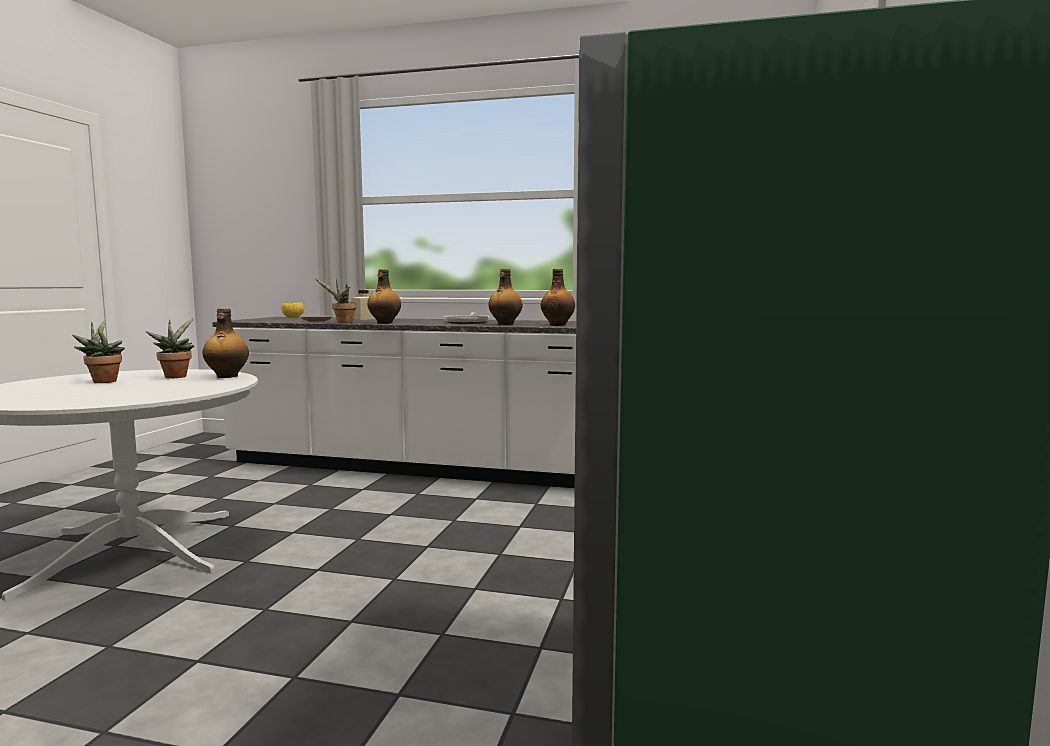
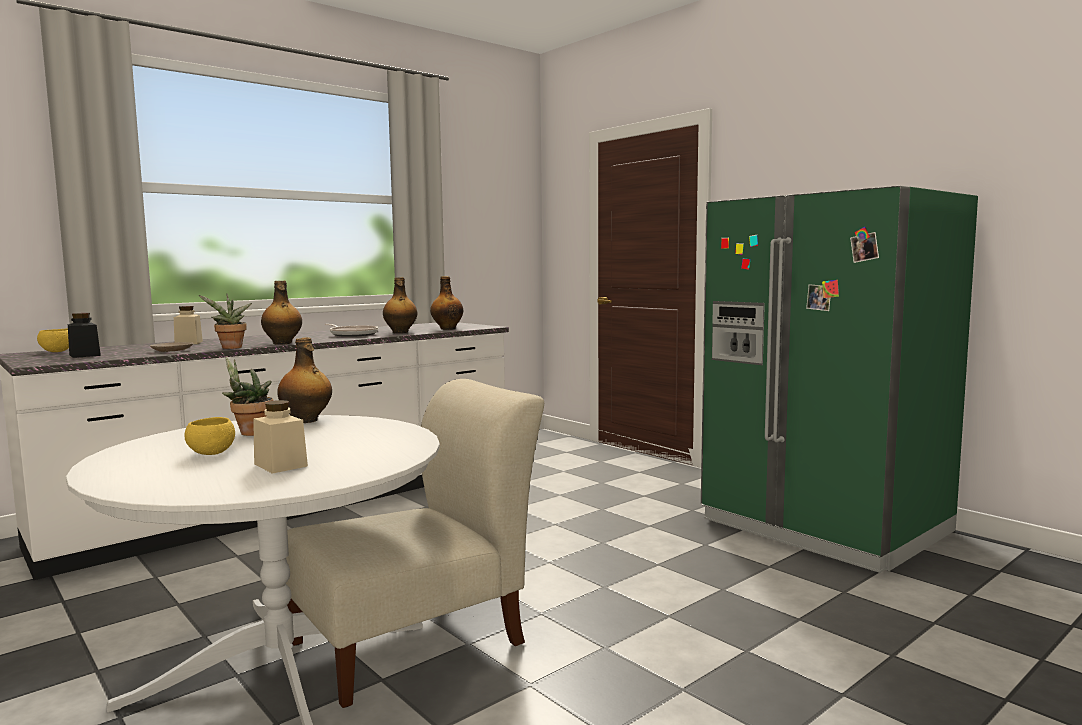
camera: 55 degrees left, 0 degrees up
potted plant [72,320,125,383] -> yellow bowl [185,417,235,455]
none -> black jar [68,313,101,358]
none -> beige jar [253,400,308,474]
none -> beige chair [286,379,544,708]

